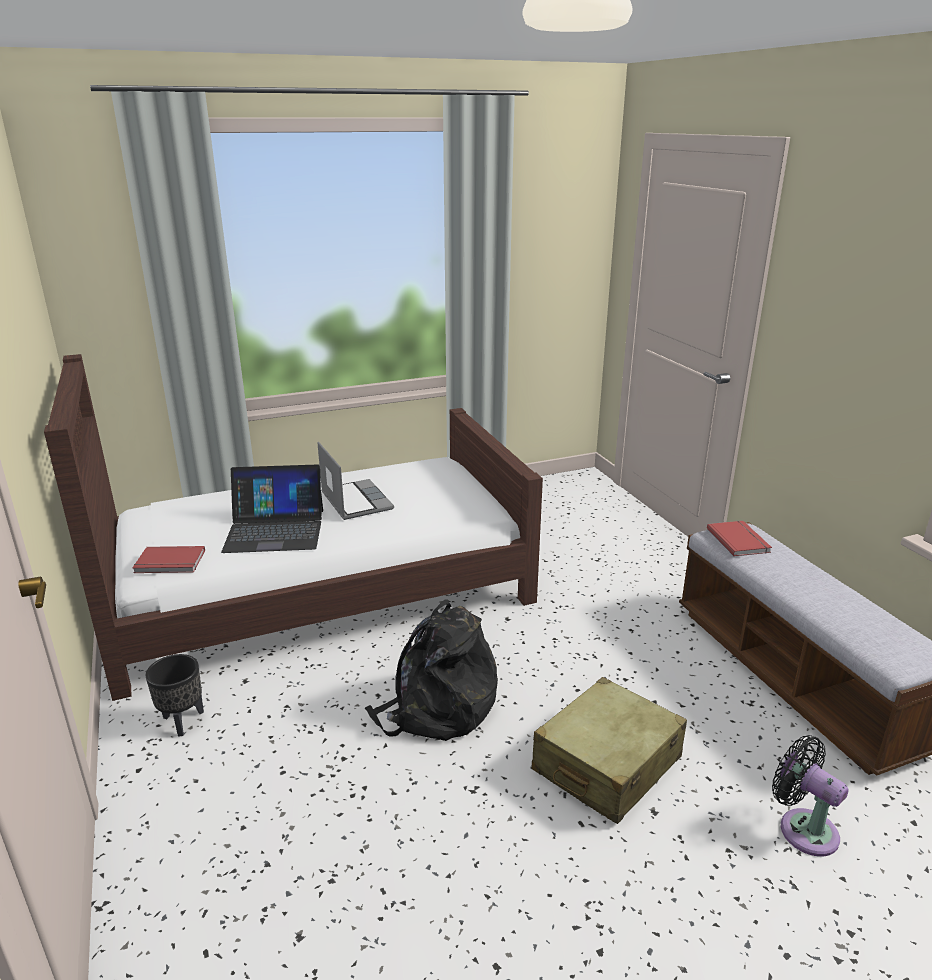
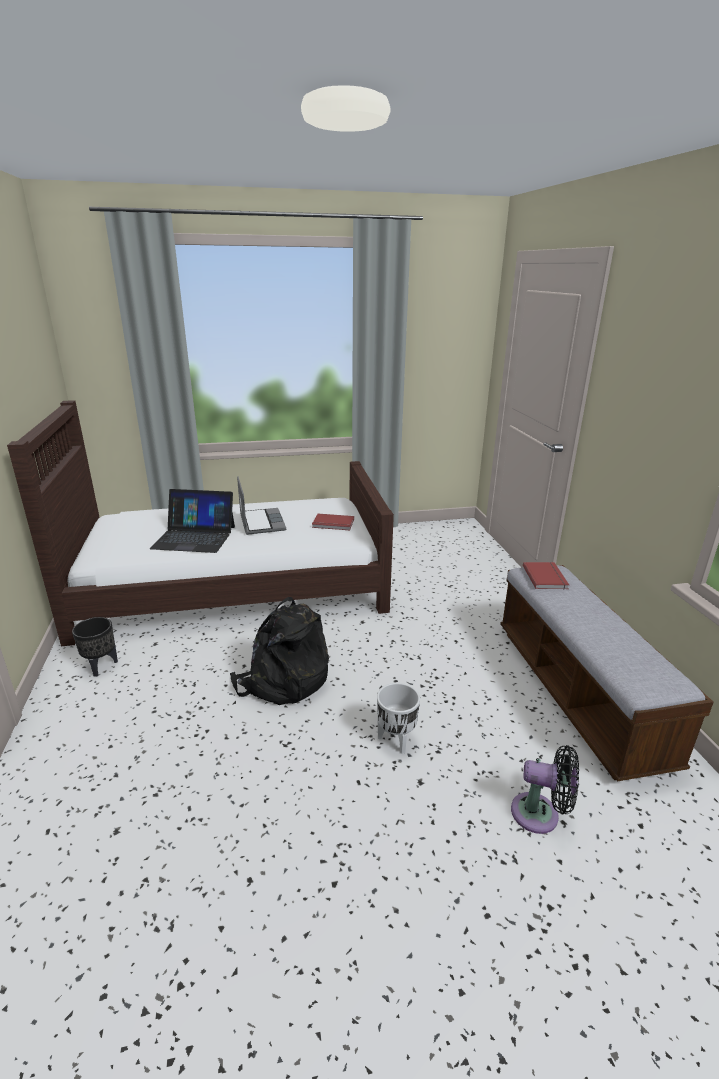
camera: 10 degrees right, 0 degrees up
red book [132,546,205,573] -> red book moved to [312,514,354,530]
beige suitcase [532,677,687,824] -> white planter [377,683,420,754]
black fan [772,735,849,857] -> black fan turned 135 degrees clockwise [511,745,579,834]

